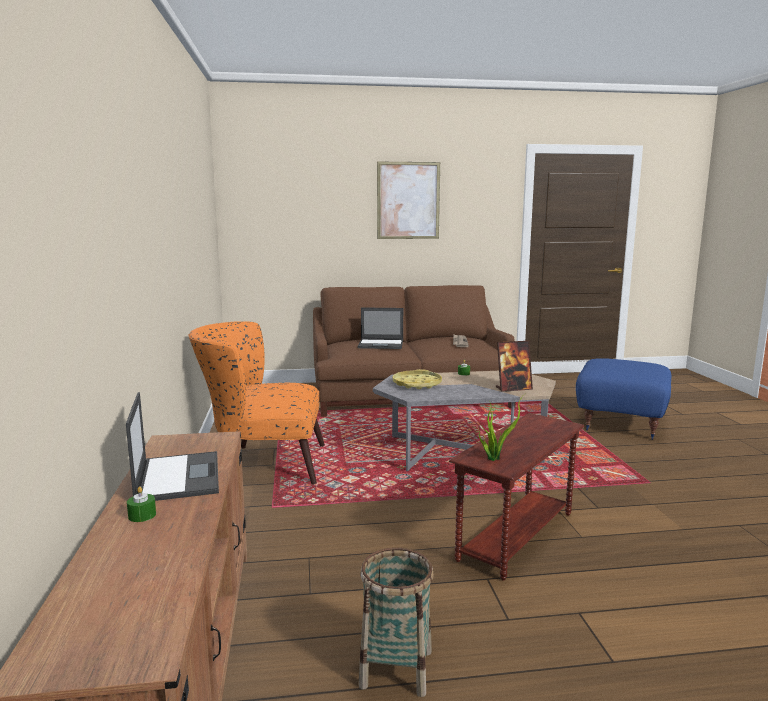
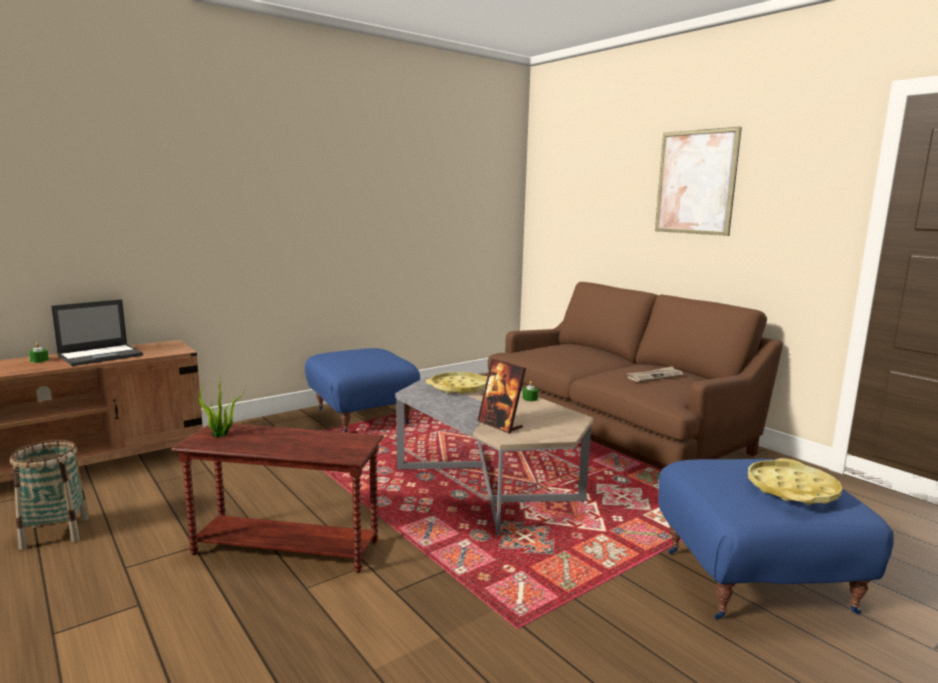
camera: 60 degrees right, 0 degrees up
orange armchair [189,321,325,485] -> blue ottoman [305,348,420,432]
laptop [357,307,403,349] -> none
none -> yellow tray [748,458,843,505]

